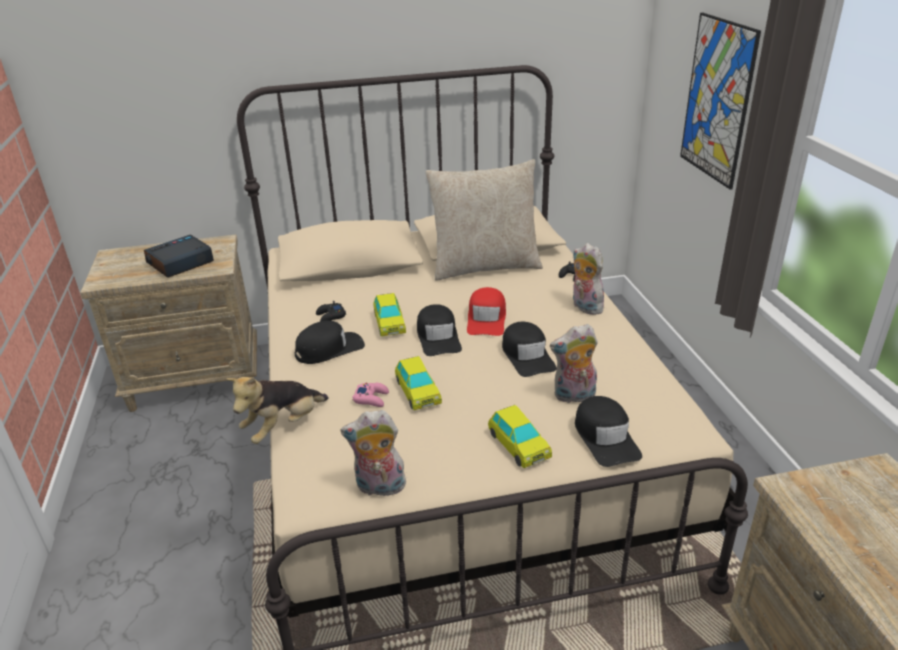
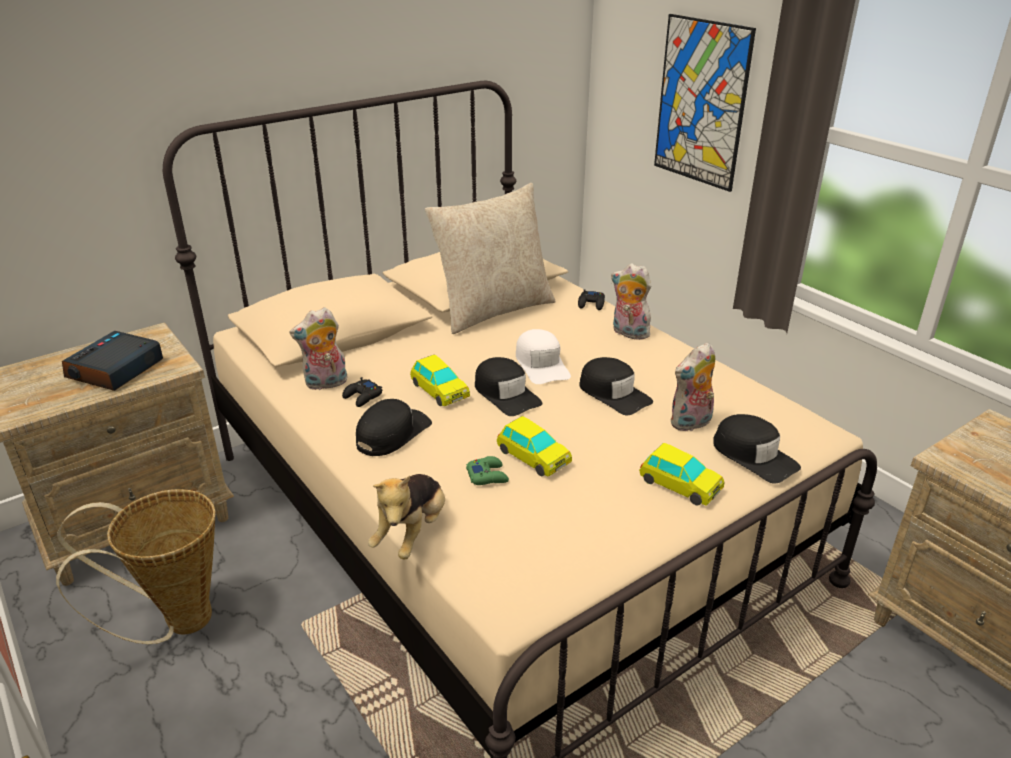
camera: 25 degrees left, 0 degrees up
plush toy [340,410,406,496] -> plush toy moved to [290,307,347,391]
pink game controller [352,383,389,407] -> green game controller [466,456,509,485]
red cap [467,287,506,336] -> white cap [516,329,571,384]
none -> basket [56,489,216,644]

